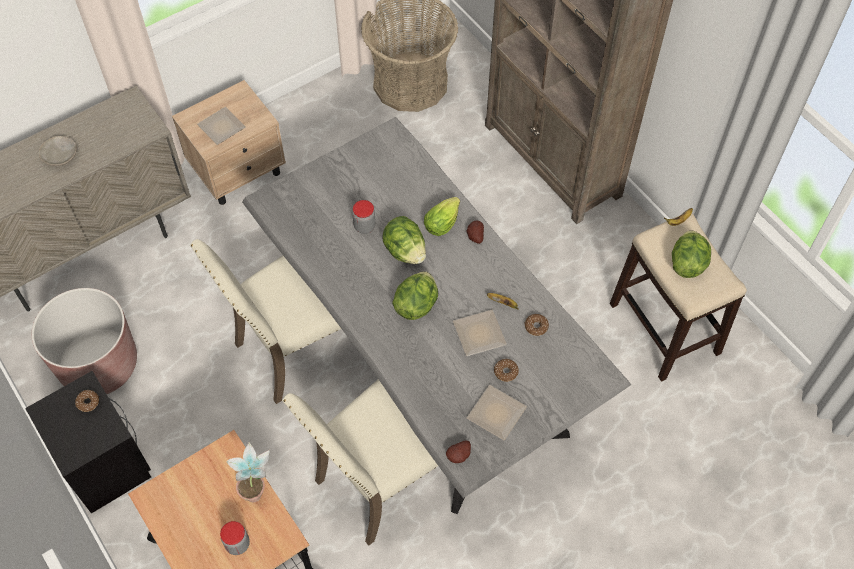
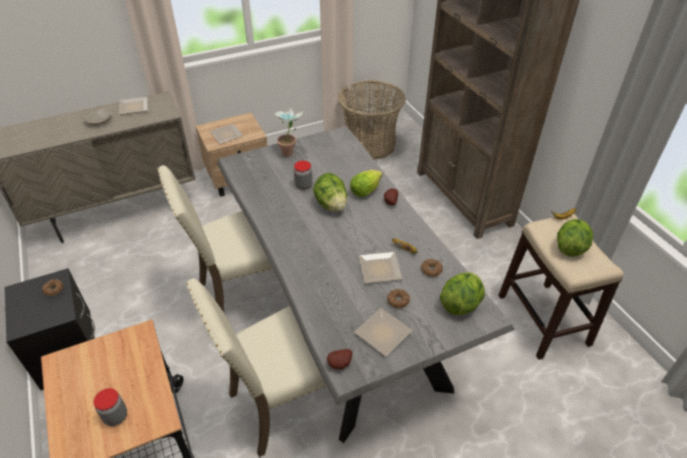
camera: 10 degrees right, 15 degrees down
brown planter [32,288,137,394] -> none
potted plant [226,443,270,502] -> potted plant moved to [274,108,303,157]
lettuce [392,271,438,320] -> lettuce moved to [440,272,485,315]
none -> plate [119,97,148,115]

